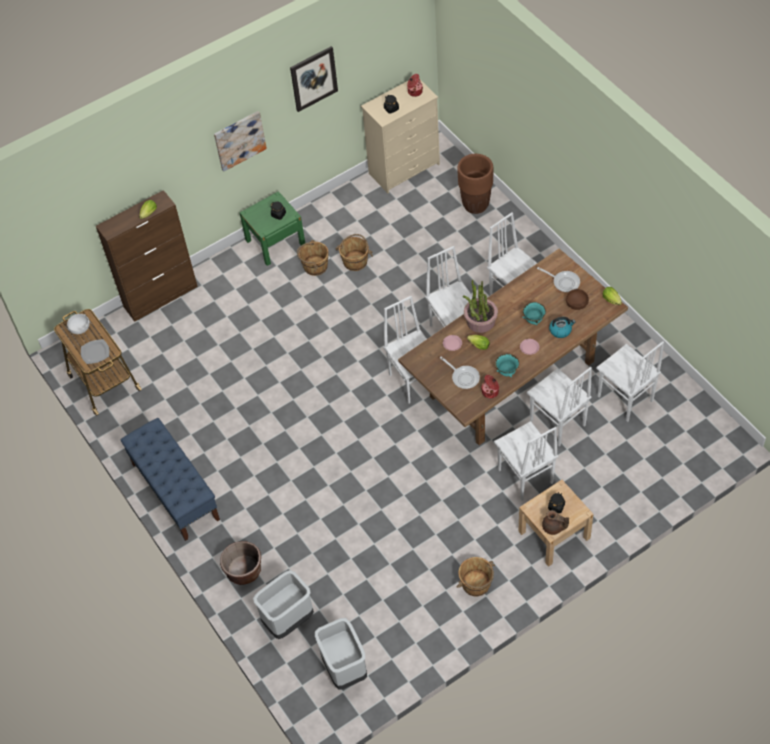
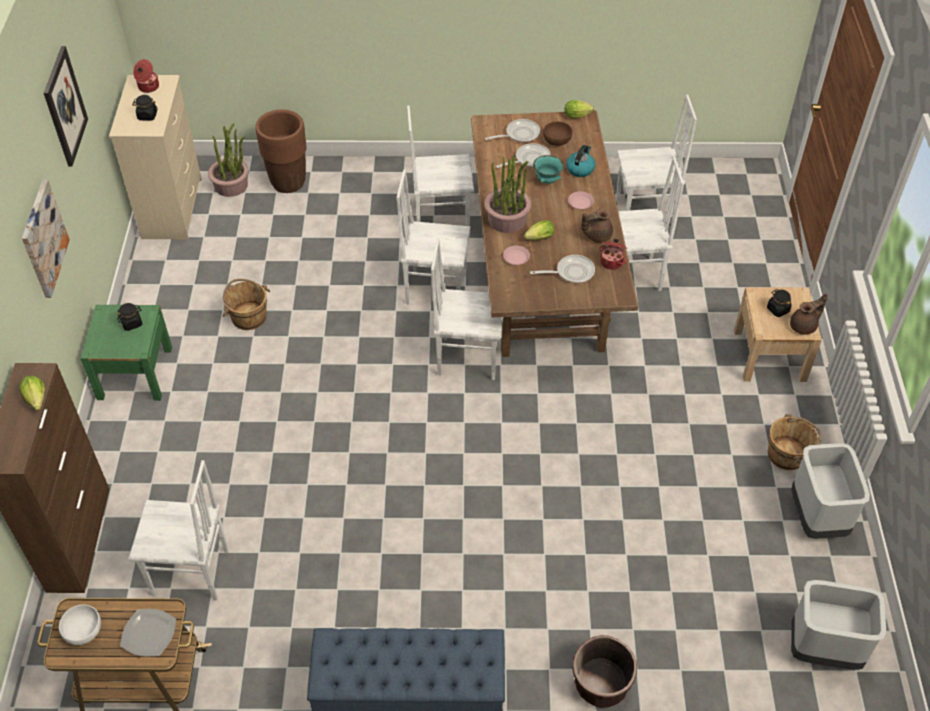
camera: 60 degrees left, 5 degrees down
grey trash can [253,570,314,639] -> grey trash can moved to [791,443,870,539]
brown bucket [297,240,329,276] -> none
white chair [494,421,558,501] -> white chair moved to [128,460,229,600]
turquoise bowl [495,354,519,378] -> brown teapot [581,209,613,243]
none -> potted plant [208,123,249,197]
none -> frying pan [496,143,551,168]

